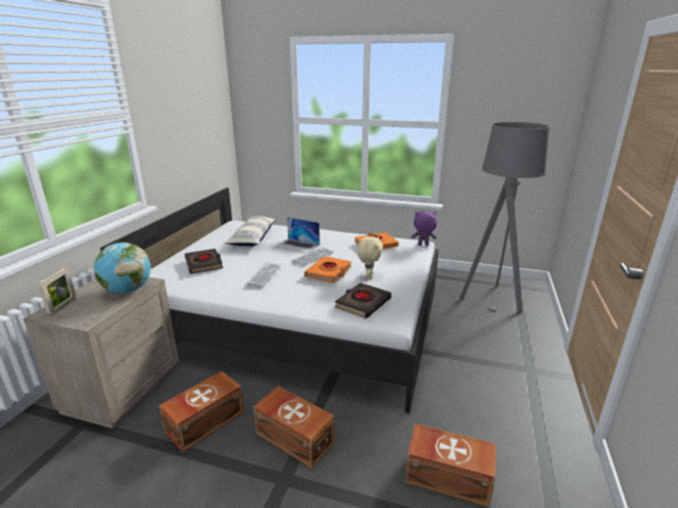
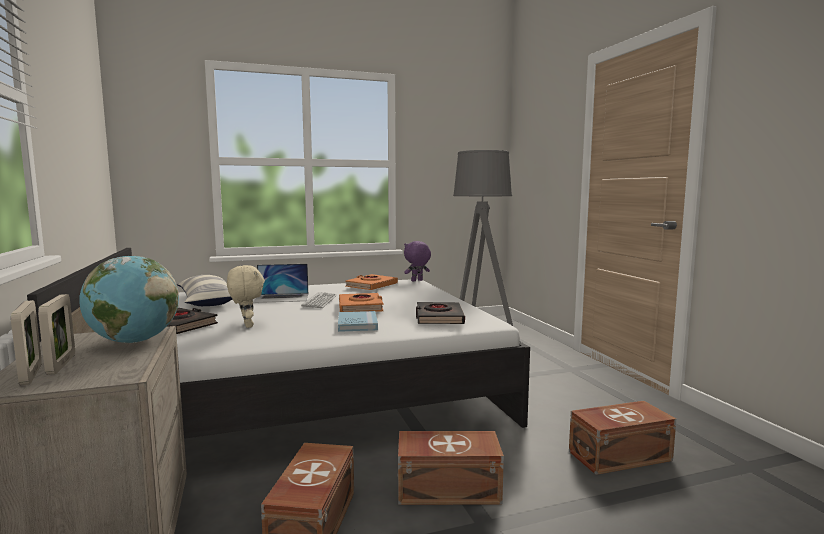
camera: 35 degrees left, 15 degrees down
keyboard [246,262,281,288] -> none
beige plush toy [358,236,383,279] -> beige plush toy moved to [227,265,265,328]
none -> picture frame [38,294,75,375]
none -> blue book [338,311,378,332]

